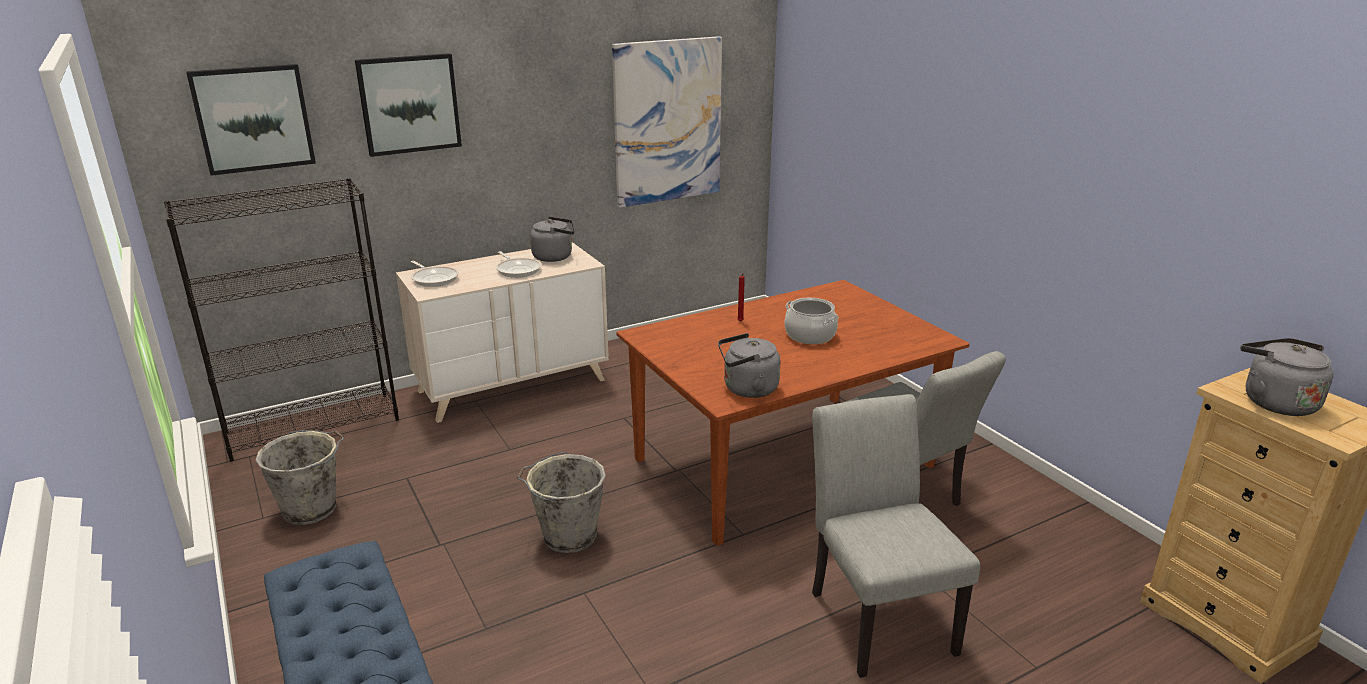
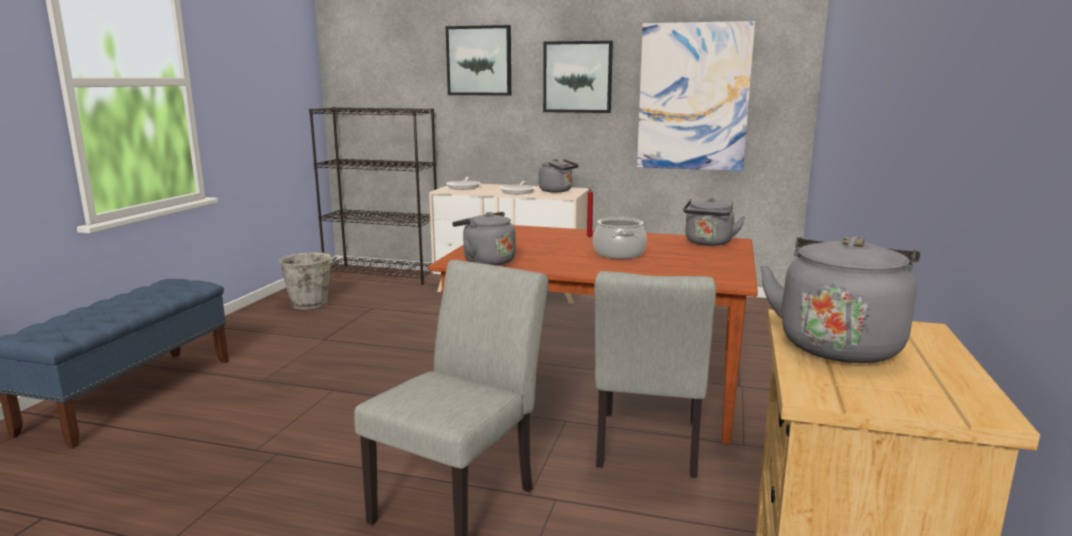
camera: 45 degrees right, 10 degrees down
picture [186,64,316,176] -> picture moved to [543,41,613,113]
grey bucket [517,452,606,553] -> none
none -> grey kettle [683,198,745,246]

